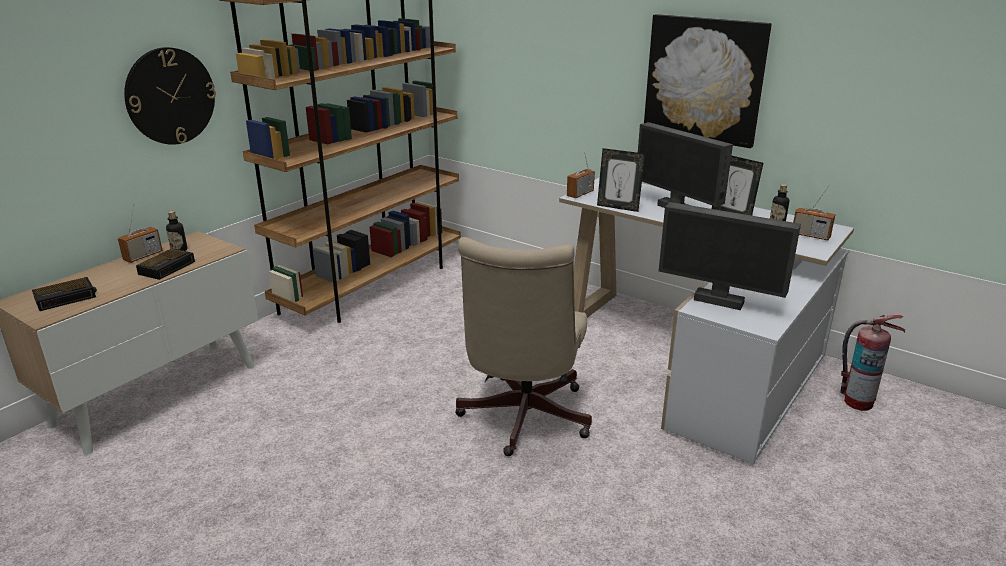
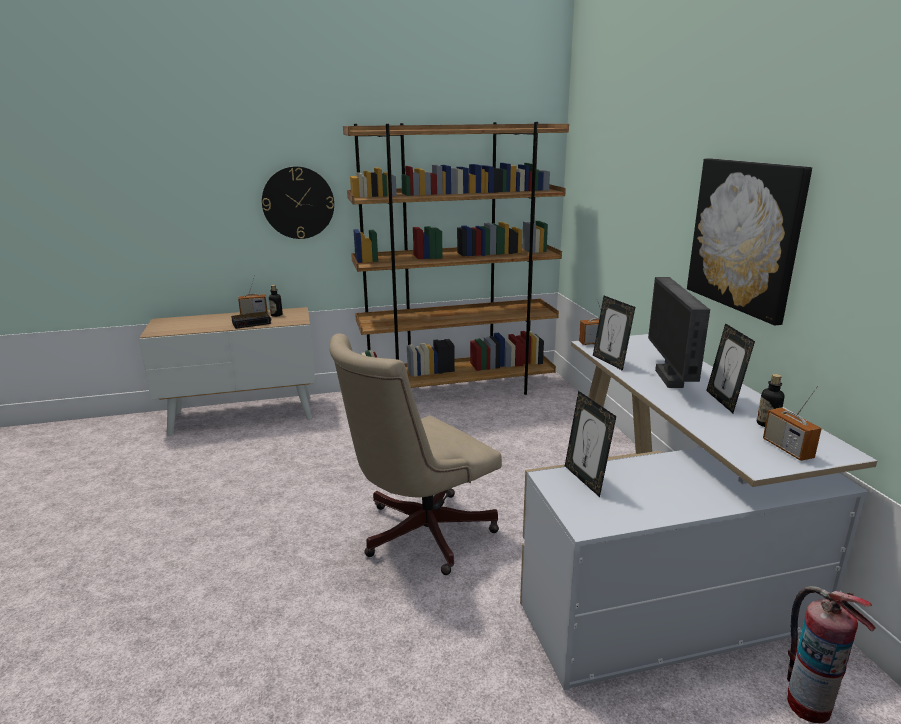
camera: 40 degrees right, 5 degrees down
alarm clock [32,277,97,311] -> none
monitor [659,202,801,310] -> picture frame [565,391,616,497]

